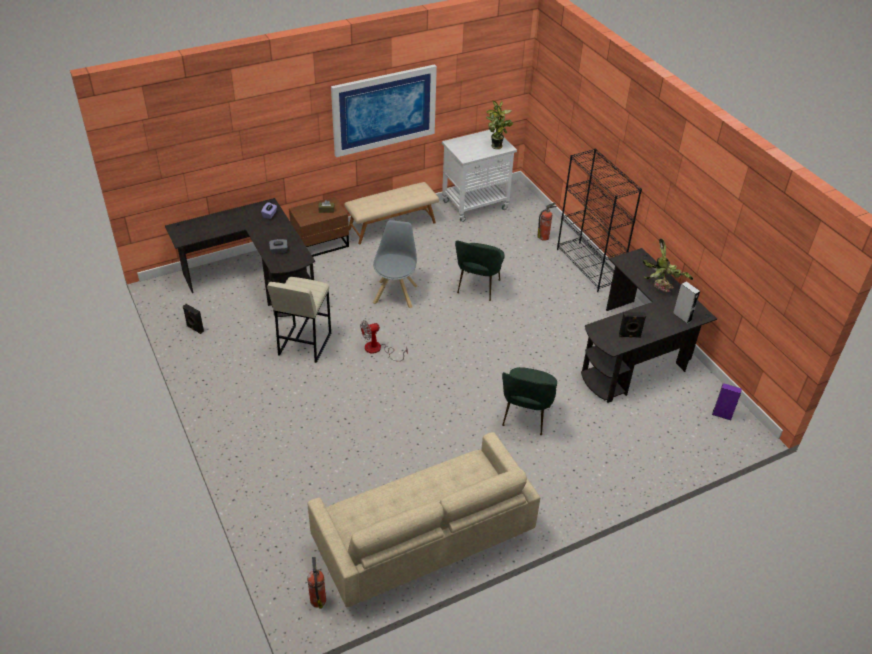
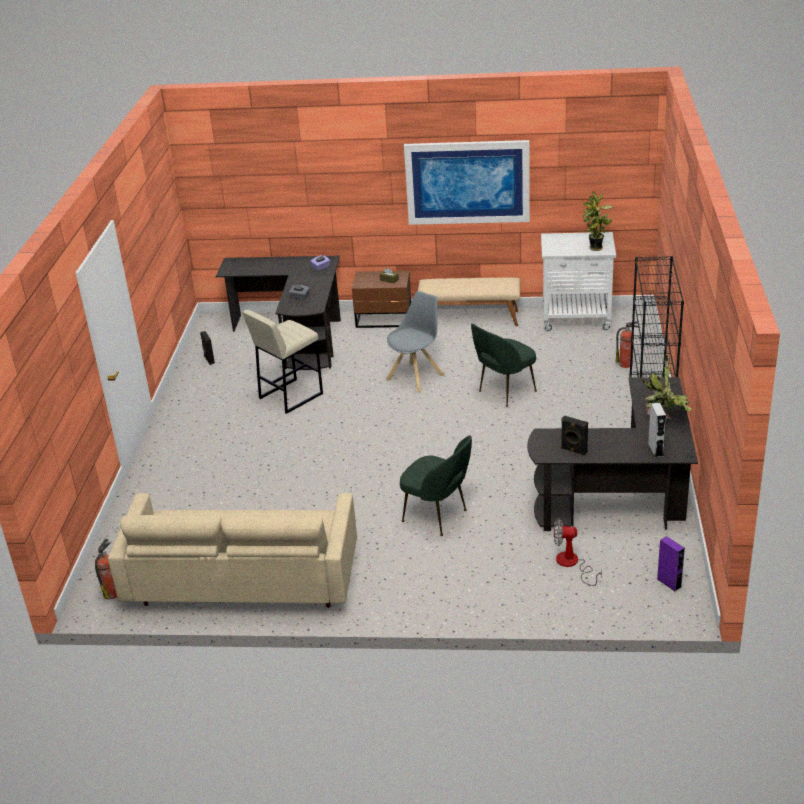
camera: 35 degrees right, 10 degrees down
fan [360,320,408,361] -> fan moved to [554,519,602,586]
green chair [502,367,557,435] -> green chair turned 105 degrees counterclockwise [400,436,472,536]

